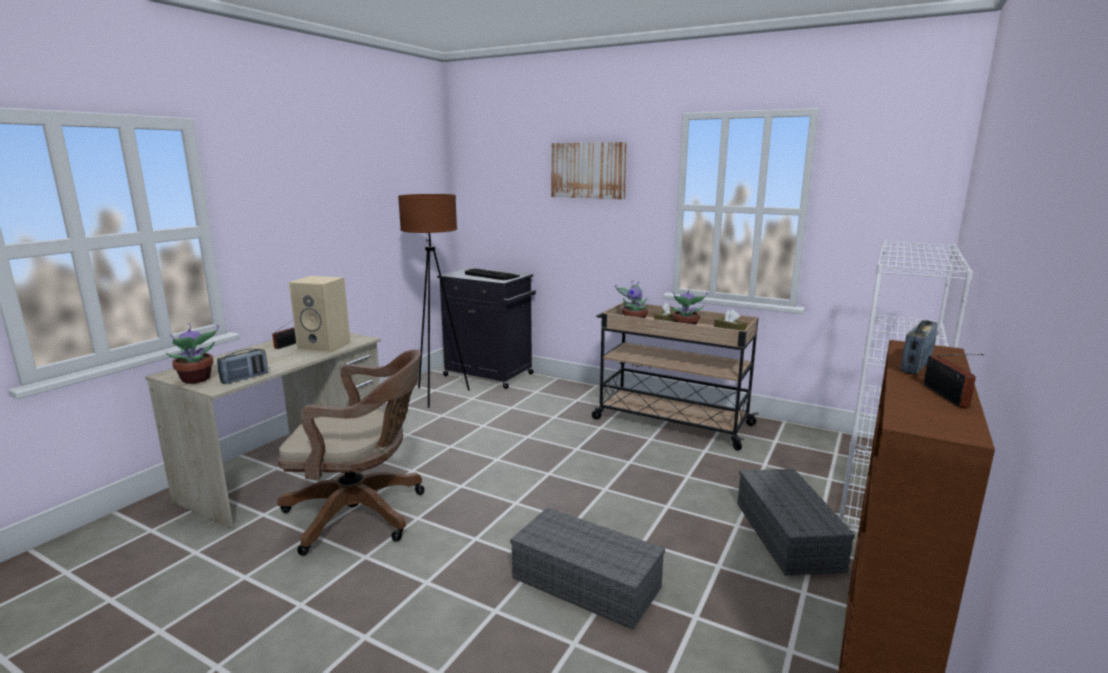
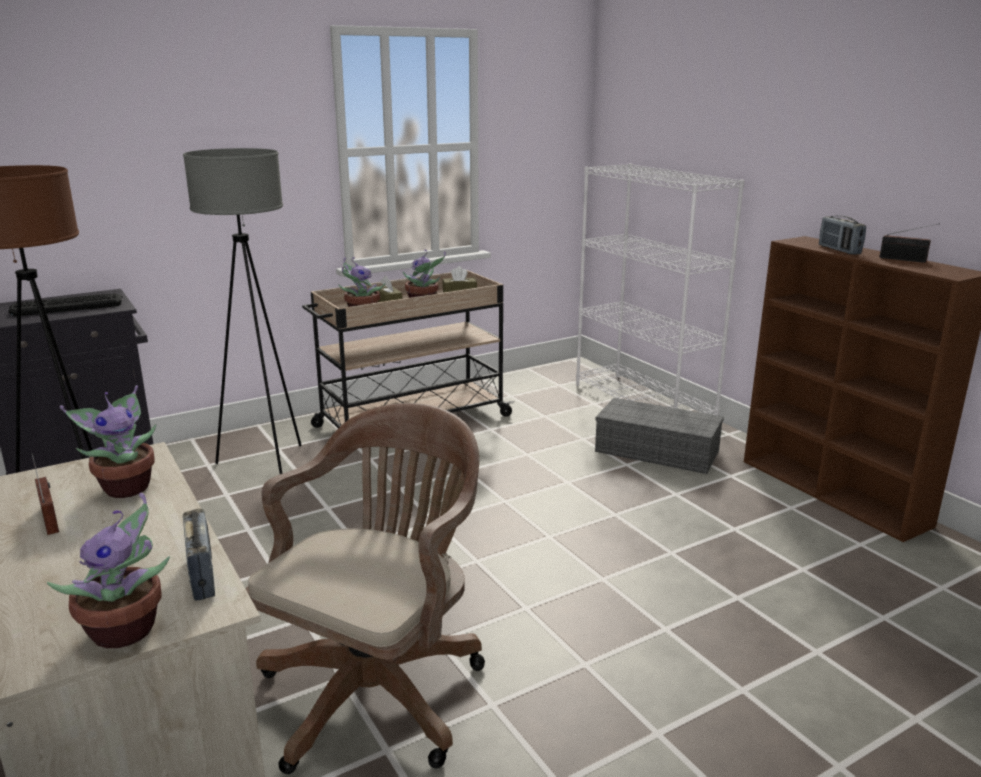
camera: 60 degrees left, 5 degrees up
beige speaker [289,276,351,353] -> potted plant [60,385,156,498]
grey storage box [510,508,665,630] -> none
picture [551,142,627,200] -> none
none -> grey floor lamp [183,148,302,474]

